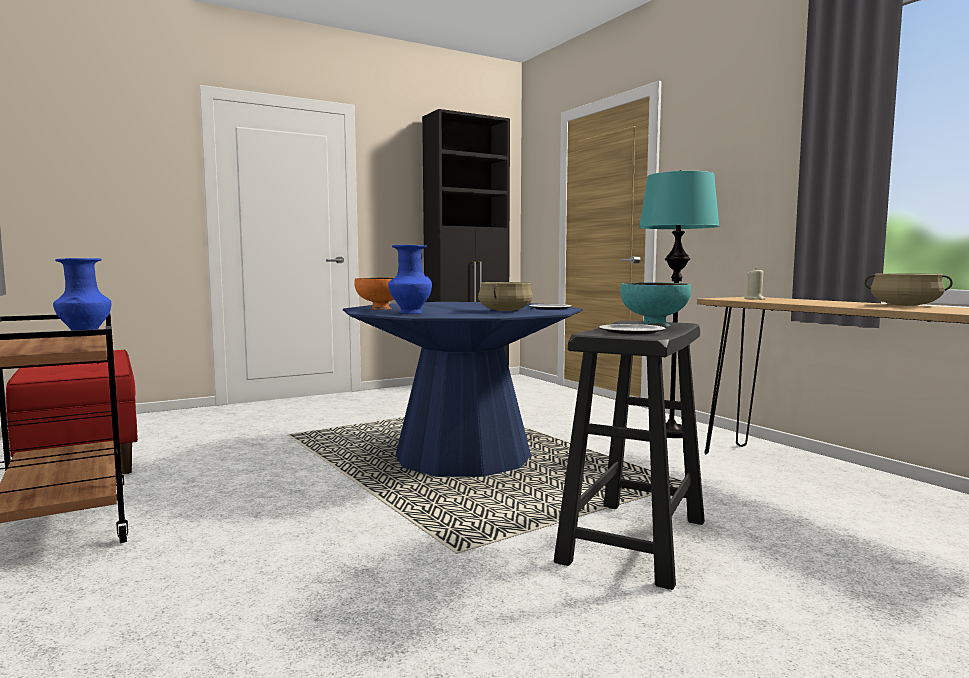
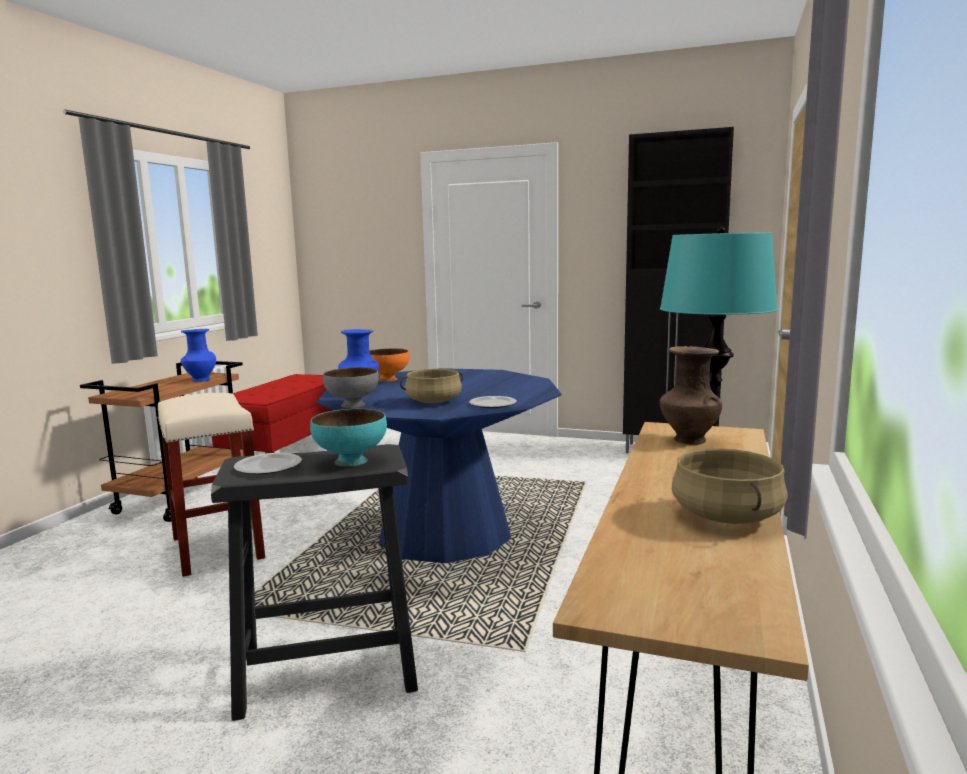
camera: 50 degrees right, 5 degrees up
beige candle [744,270,766,300] -> brown vase [659,346,722,445]
none -> beige stool [158,393,265,577]
none -> grey bowl [323,367,379,408]

